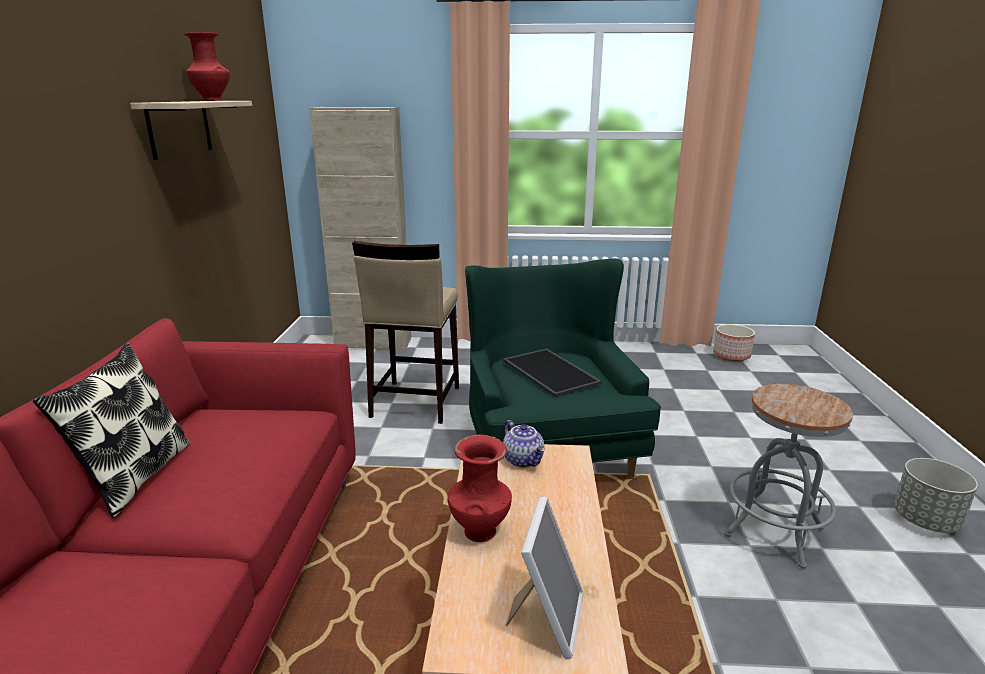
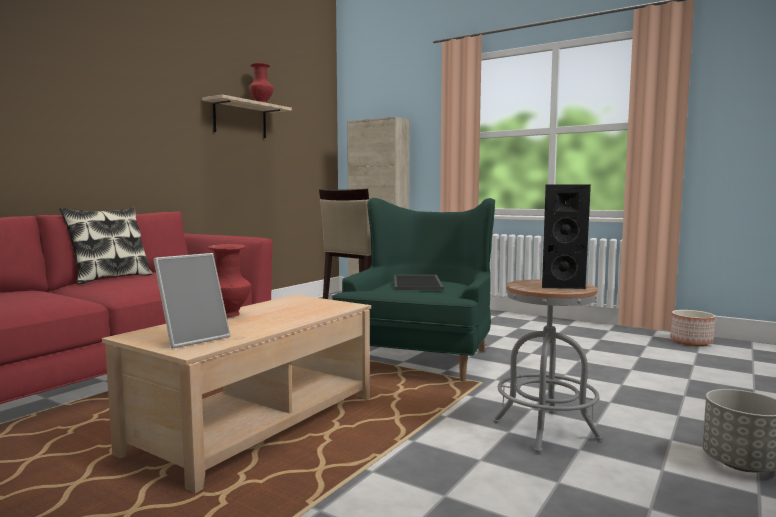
camera: 30 degrees right, 15 degrees down
teapot [503,420,545,468] -> none
none -> black speaker [542,185,591,289]

